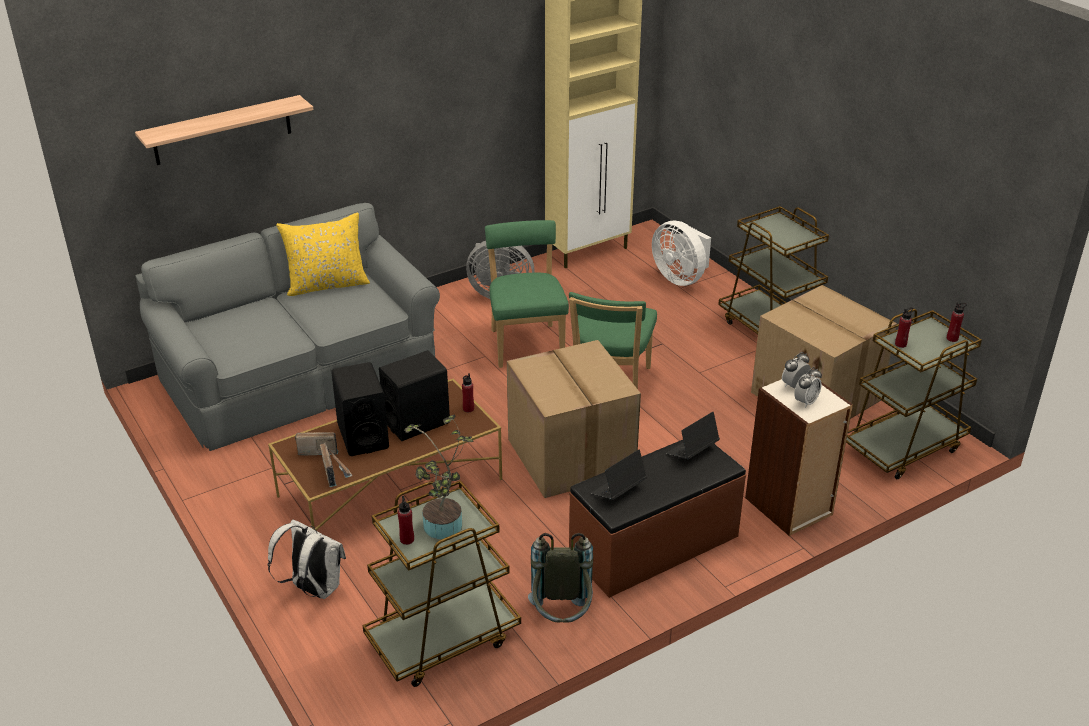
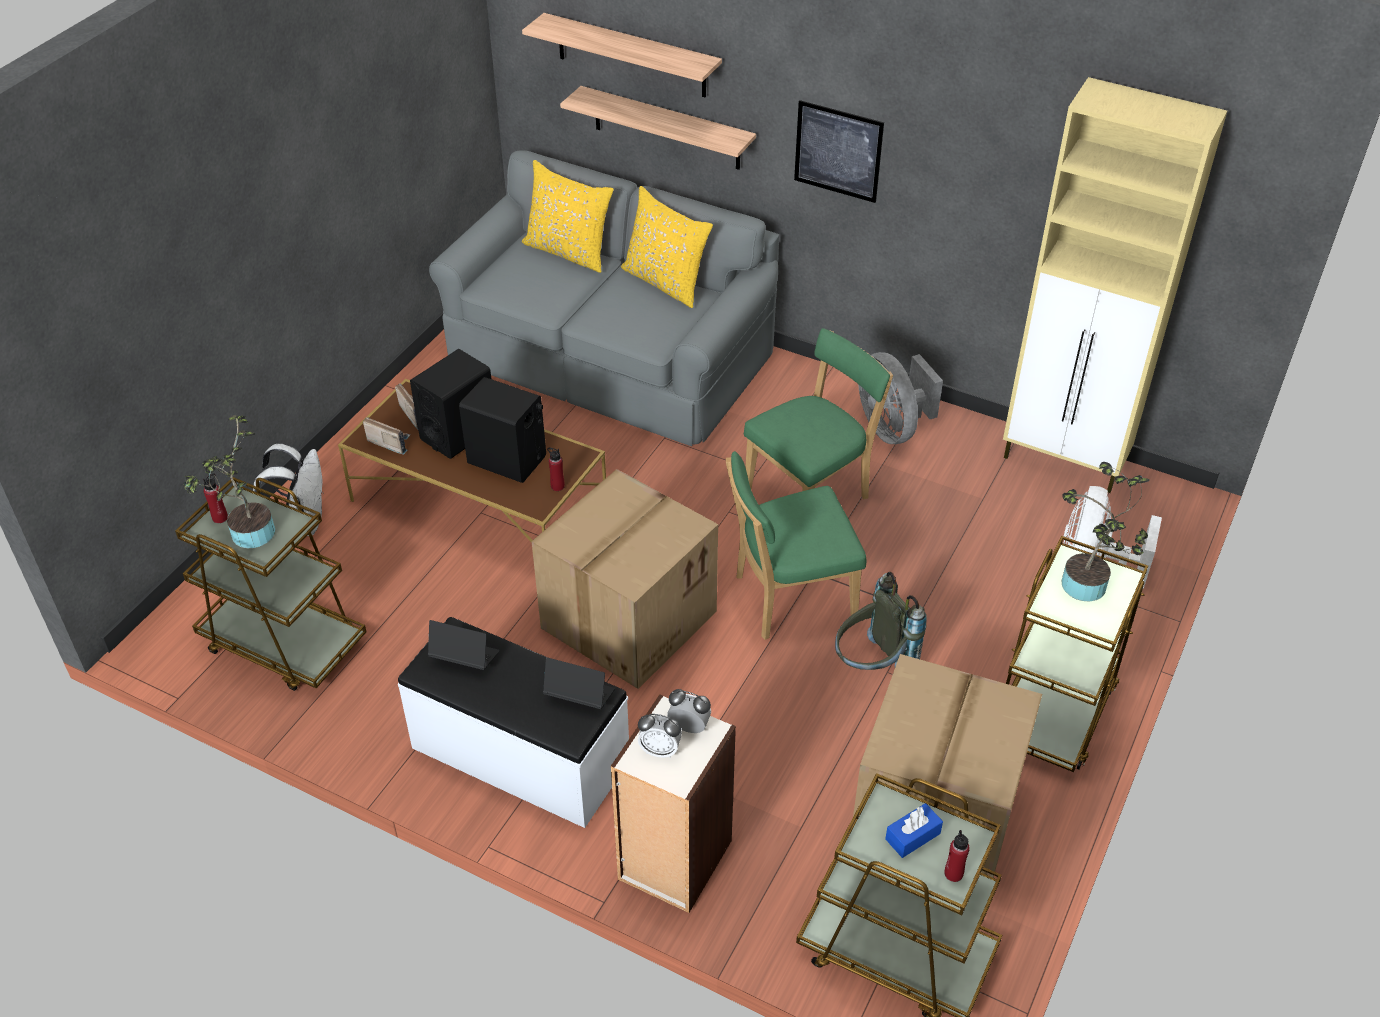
camera: 60 degrees right, 10 degrees up
radio [320,443,352,487] -> radio turned 105 degrees counterclockwise [363,417,410,455]
grey backpack [528,533,593,622] -> grey backpack moved to [835,572,927,670]
brown bench [569,440,746,598] -> white bench [398,617,629,828]
red bottle [895,307,913,348] -> none
none -> yellow pillow [522,160,614,273]
none -> shelf [560,86,756,170]
none -> picture [794,100,884,203]
none -> blue tissue box [885,803,943,858]
none -> potted plant [1061,462,1150,601]

